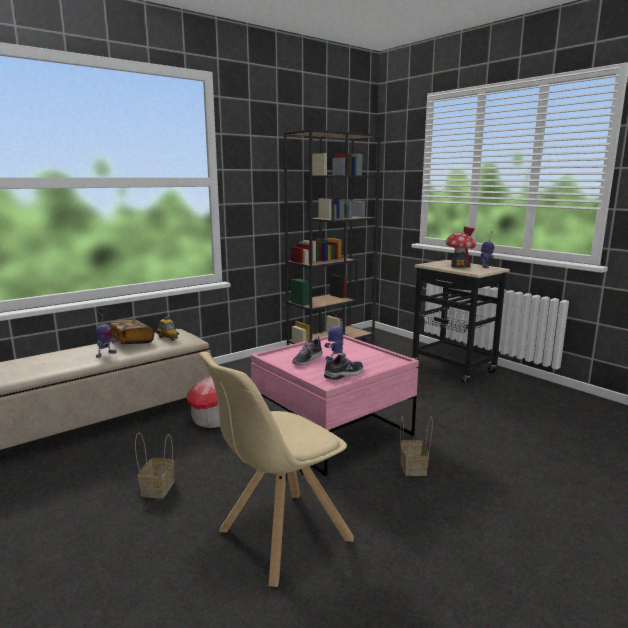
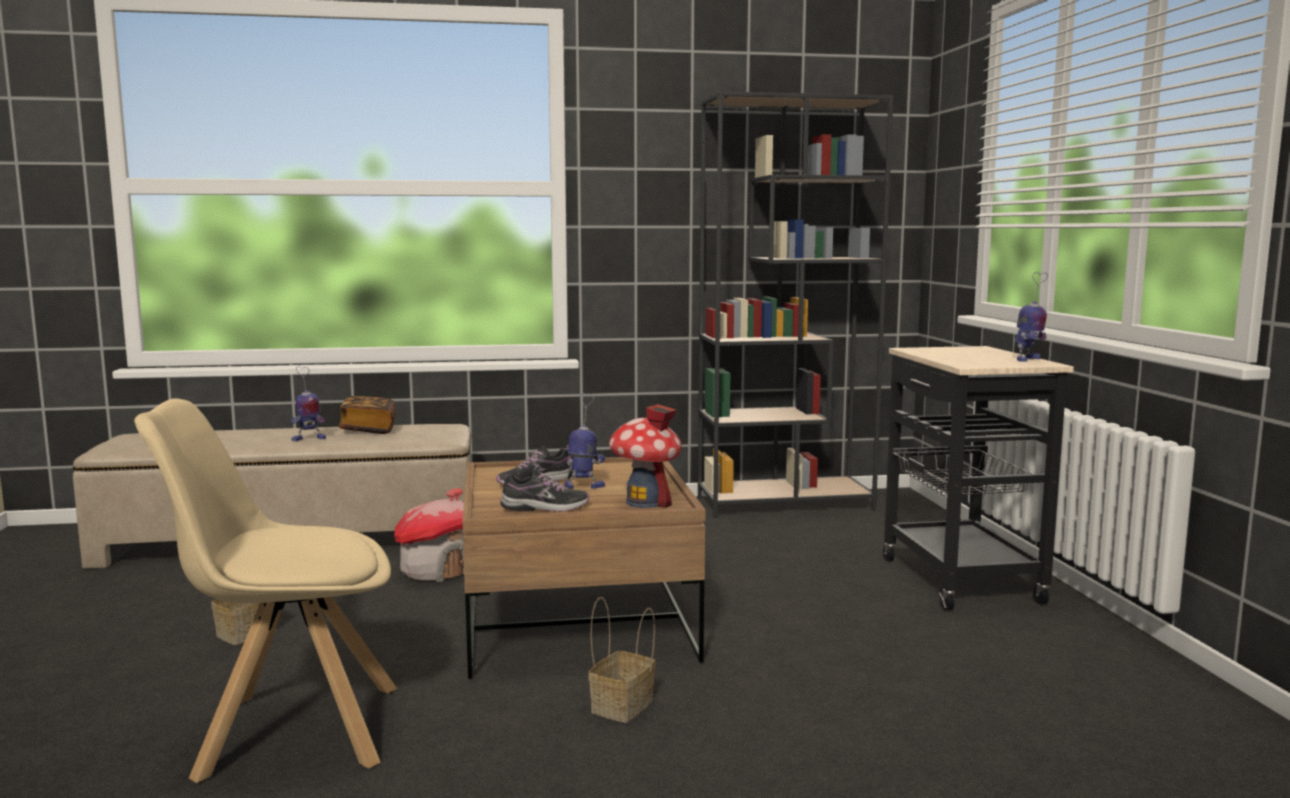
camera: 30 degrees right, 5 degrees down
toy car [156,316,179,341] -> none
pink coffee table [251,335,419,476] -> brown coffee table [462,457,706,679]
toy house [446,227,476,268] -> toy house moved to [609,404,682,508]

